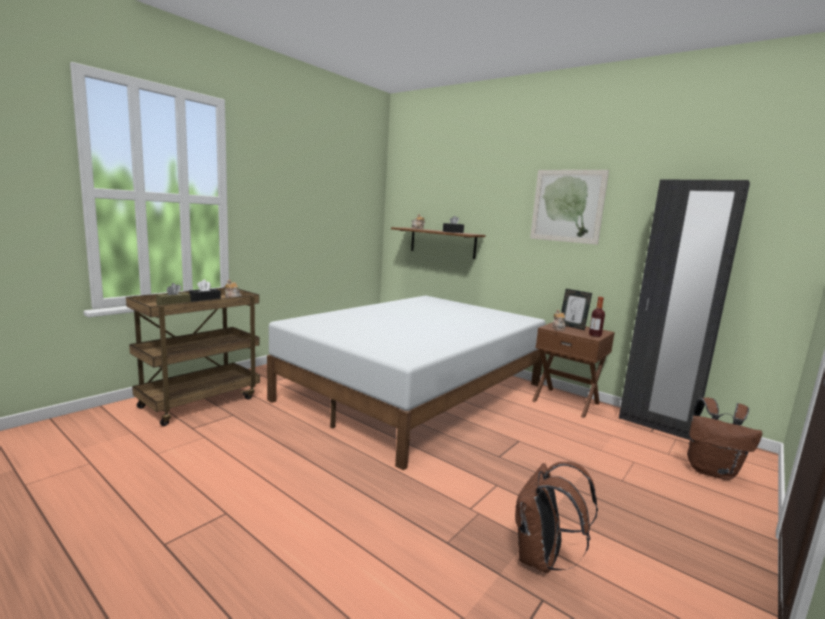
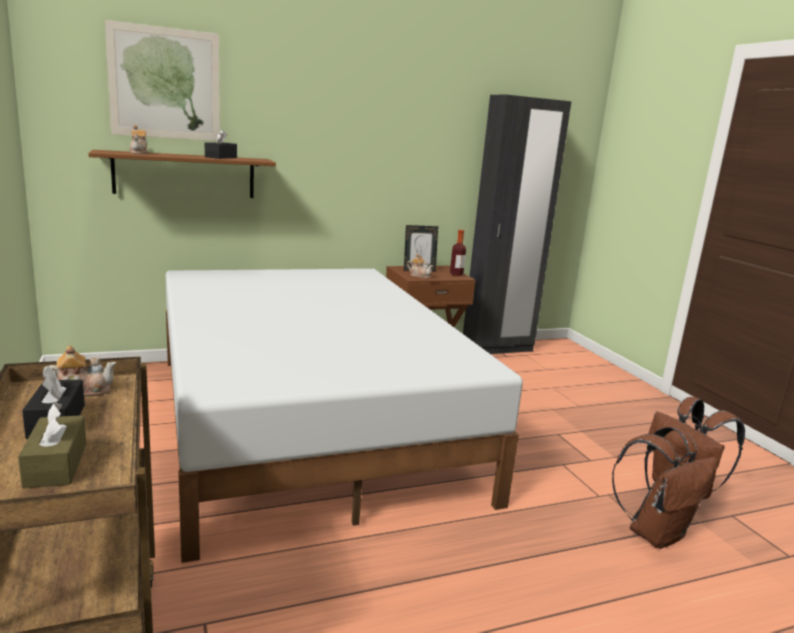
camera: 60 degrees left, 5 degrees up
picture [530,170,609,245] -> picture moved to [105,20,220,141]
brown backpack [687,397,762,480] -> brown backpack moved to [612,426,717,549]

